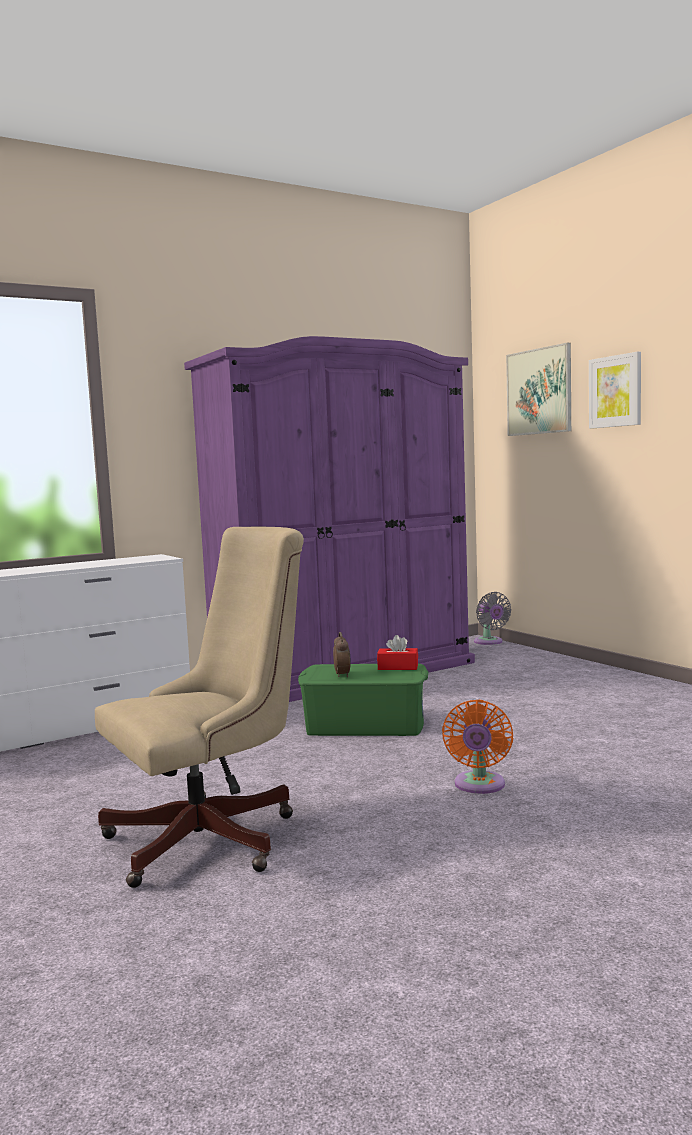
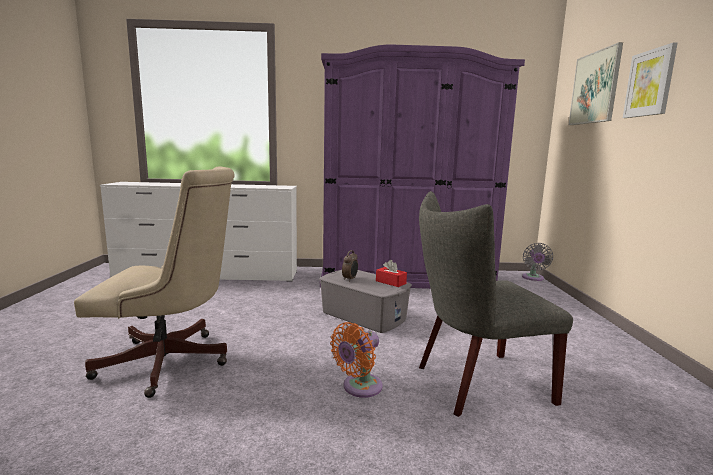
camera: 30 degrees right, 5 degrees up
green storage box [298,664,428,736] -> grey storage box [319,270,412,333]
none -> grey chair [419,191,573,417]

